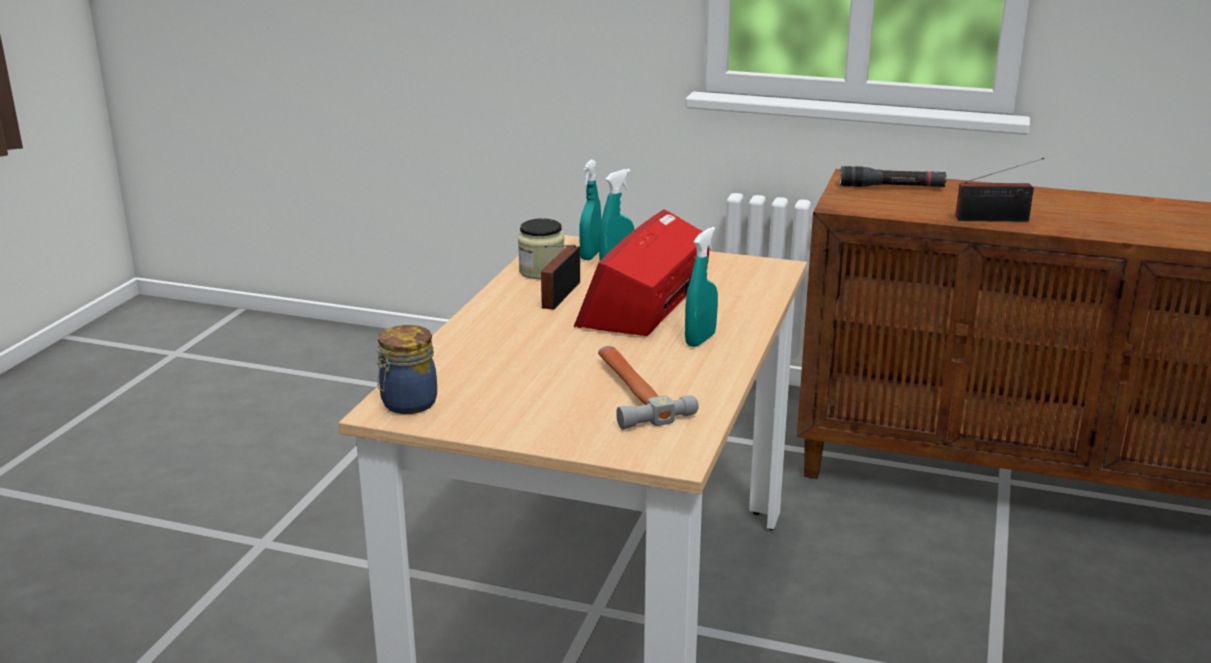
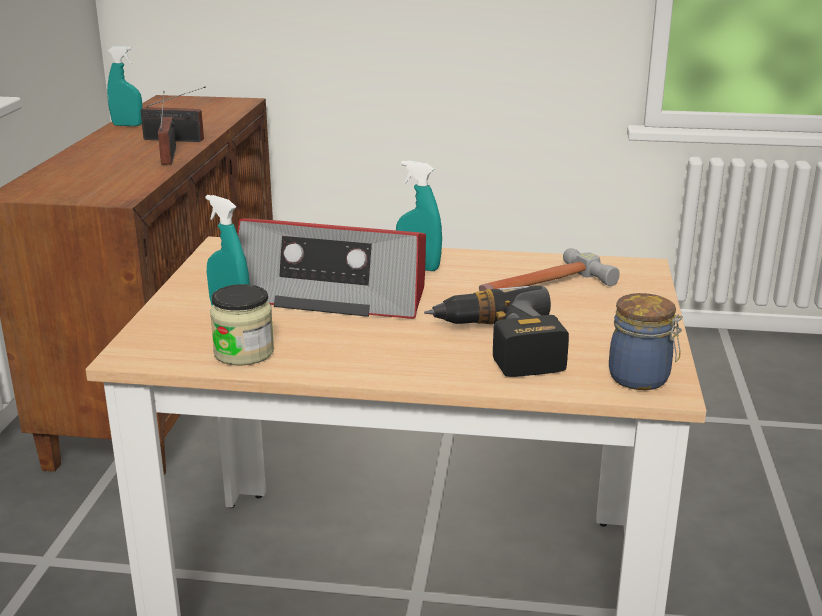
camera: 100 degrees left, 0 degrees up
radio [541,245,580,310] -> radio moved to [140,87,206,142]
turquoise spray bottle [579,160,601,260] -> turquoise spray bottle moved to [107,46,143,126]
black flashlight [840,166,947,187] -> none
none -> power drill [424,285,569,377]

